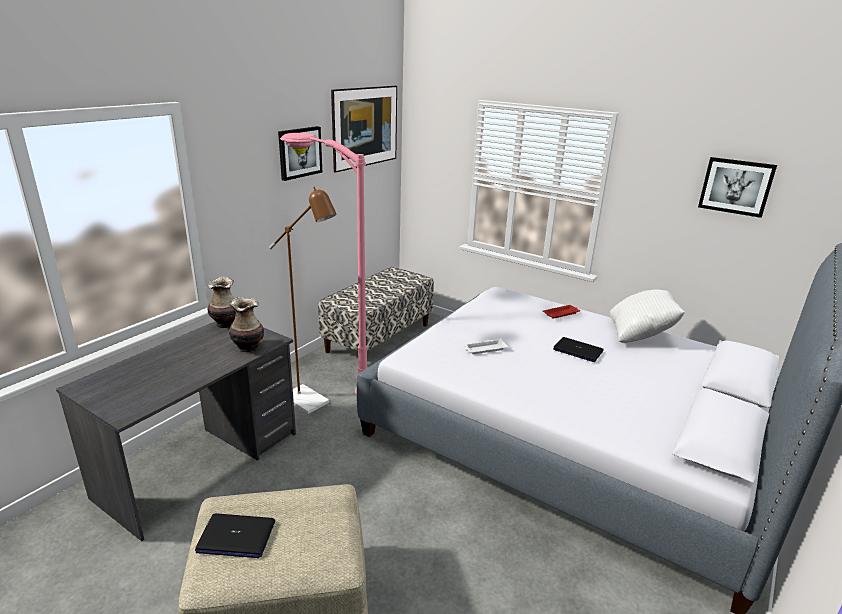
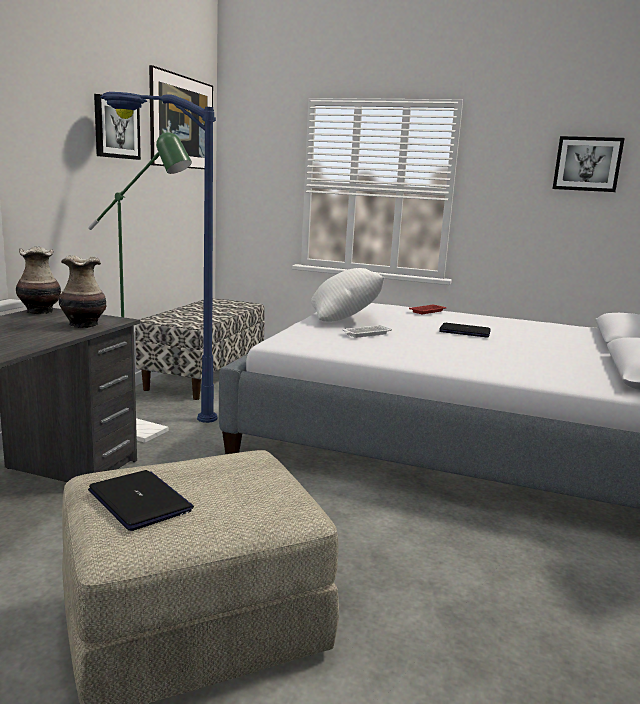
camera: 15 degrees left, 10 degrees down
laptop [195,513,275,558] -> laptop turned 120 degrees counterclockwise [88,470,194,531]
brown floor lamp [269,187,337,414] -> green floor lamp [88,130,192,443]
pink floor lamp [280,133,368,394] -> blue floor lamp [101,92,218,423]
white pillow [610,290,685,343] -> white pillow moved to [311,268,384,322]

